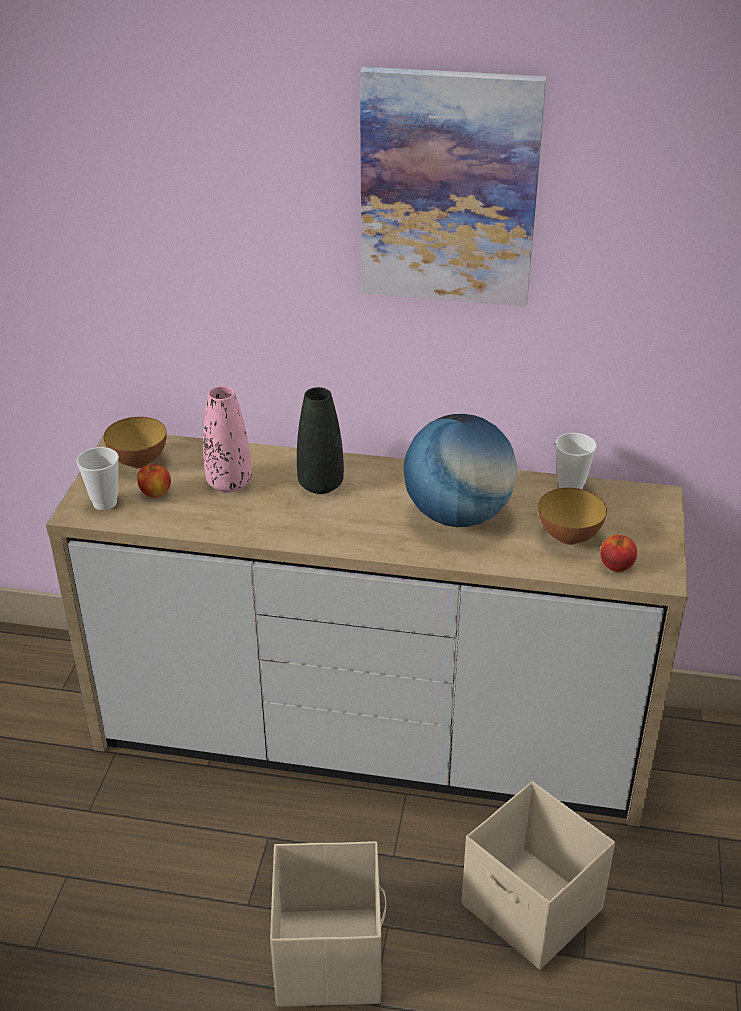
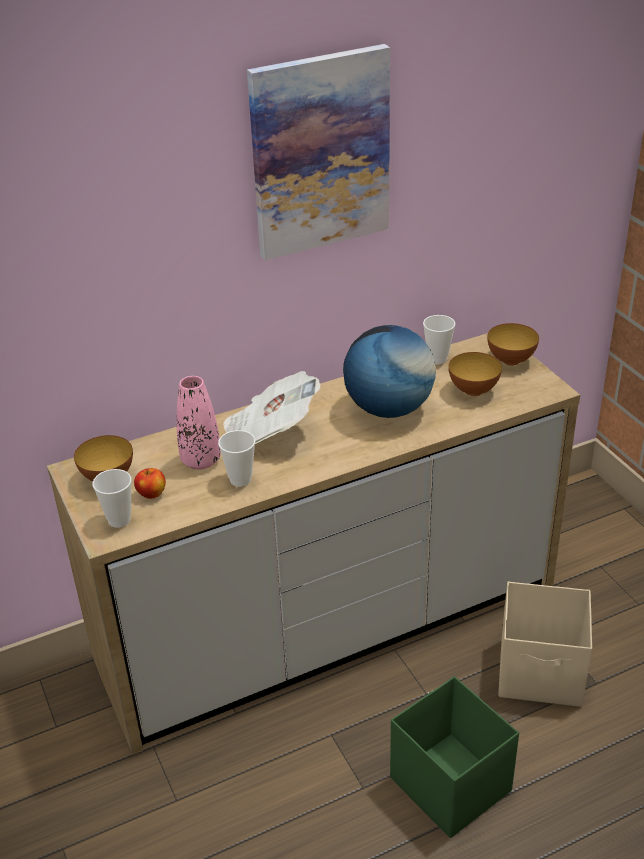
camera: 35 degrees left, 0 degrees up
beige storage box [270,841,386,1007] -> green storage box [390,677,519,838]
black vase [297,387,344,494] -> newspaper [223,371,321,444]
apple [600,535,637,572] -> none
none -> cup [218,430,255,487]
none -> bowl [487,323,539,366]

